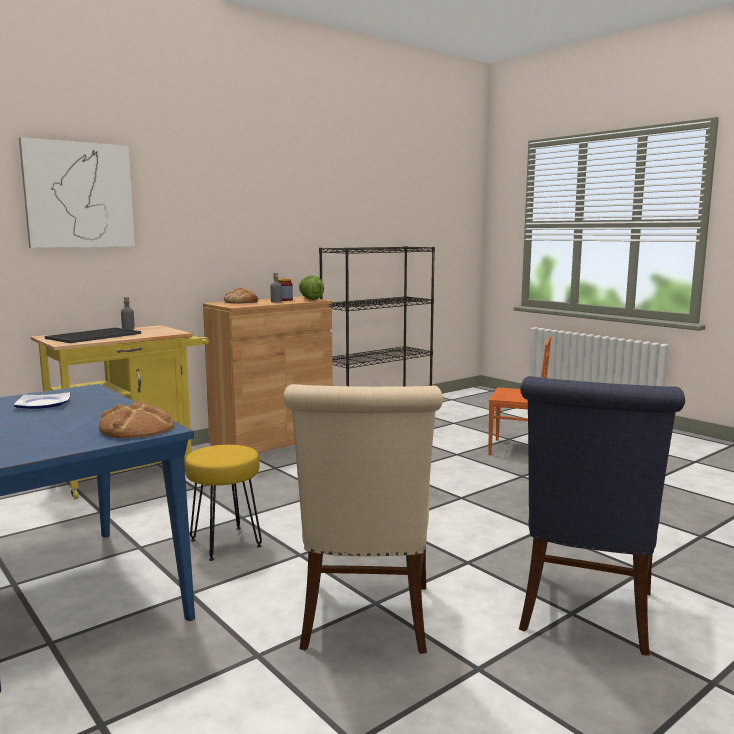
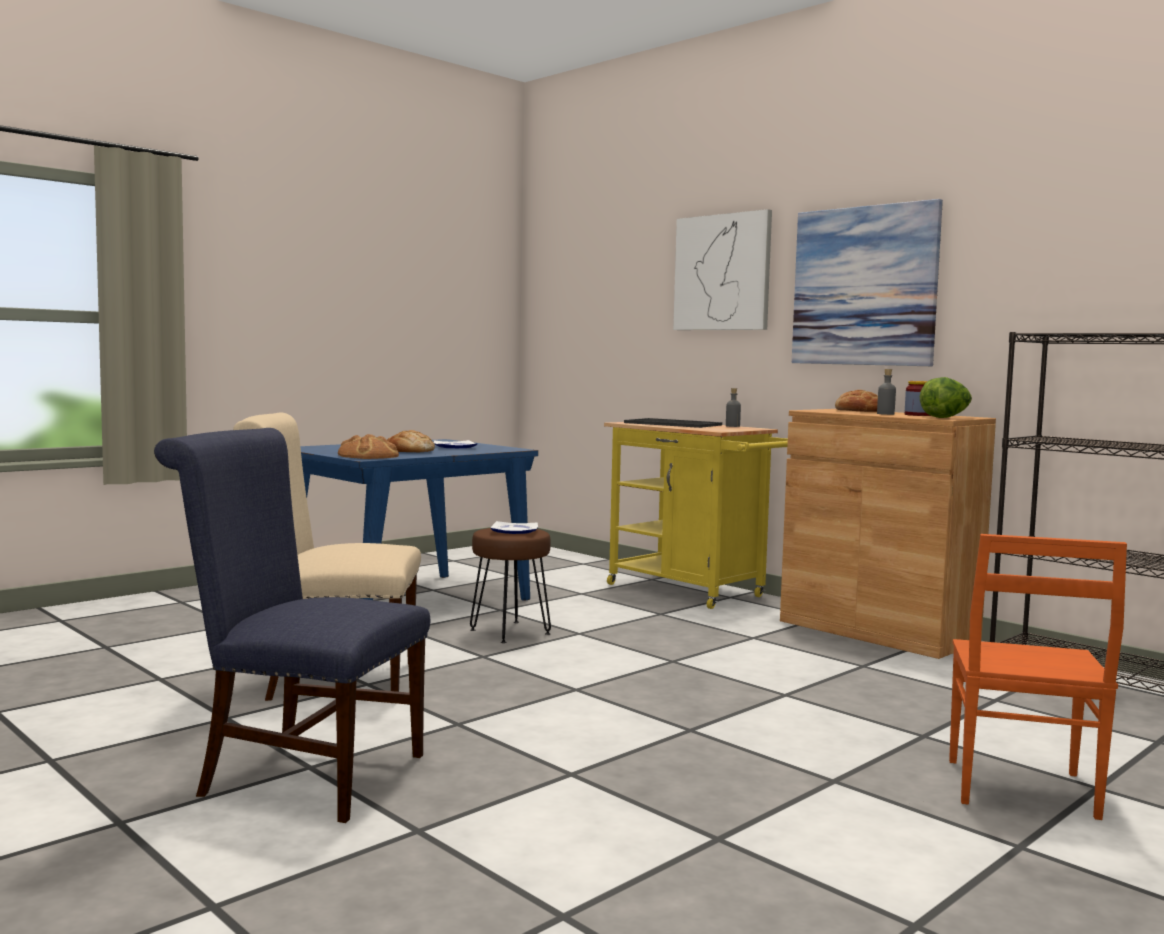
camera: 85 degrees right, 5 degrees down
yellow stool [185,445,262,561] -> brown stool [470,528,551,643]
none -> bread [387,430,435,452]
none -> plate [491,521,538,534]
none -> picture [792,199,943,366]

